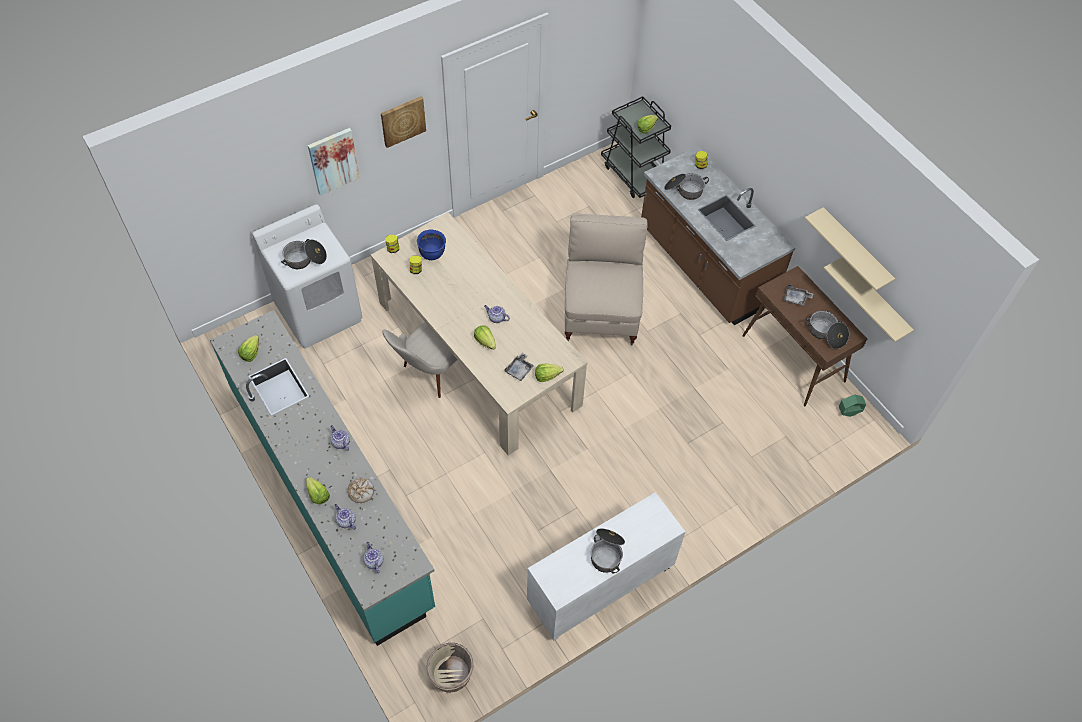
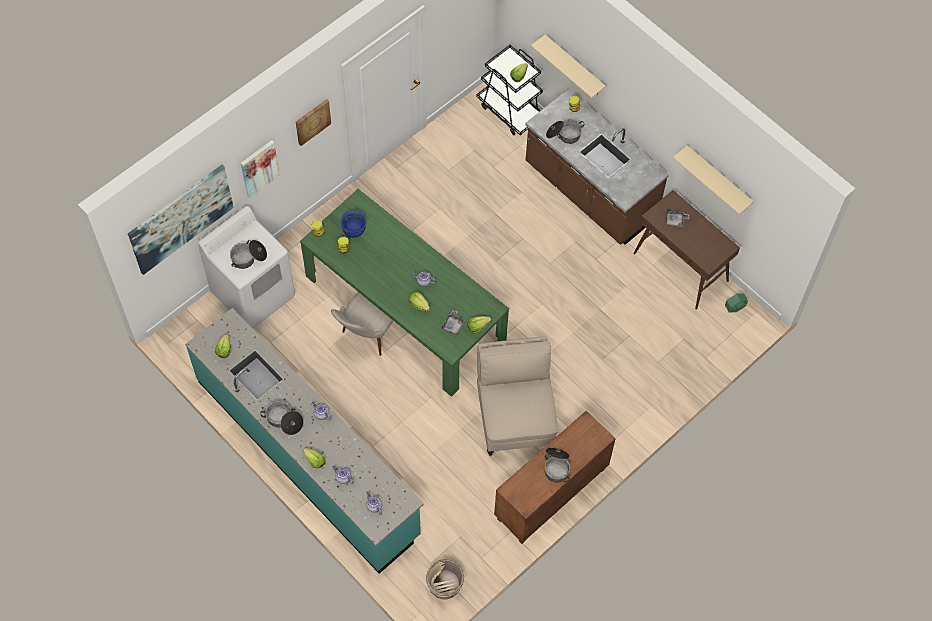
camera: 10 degrees left, 5 degrees up
bread [348,478,374,503] -> none
beige dining table [371,212,588,456] -> green dining table [300,189,509,397]
white cabinet [527,492,686,641] -> brown cabinet [494,411,616,544]
beige chair [565,213,648,345] -> beige chair moved to [477,337,558,456]
cooking pot [805,311,849,349] -> cooking pot moved to [260,401,304,435]
beige shelf [823,257,914,342] -> beige shelf moved to [531,35,606,98]
none -> picture [128,165,234,275]

